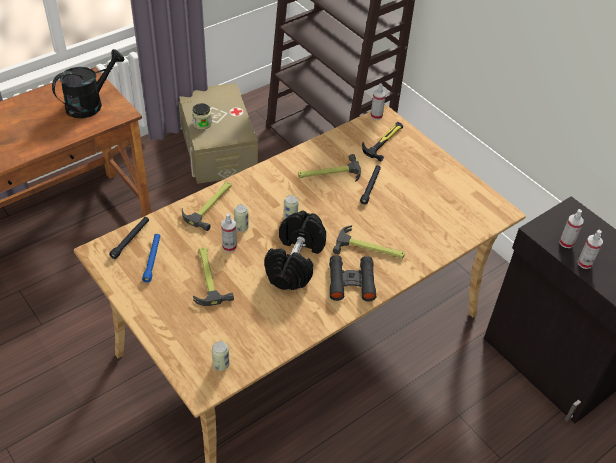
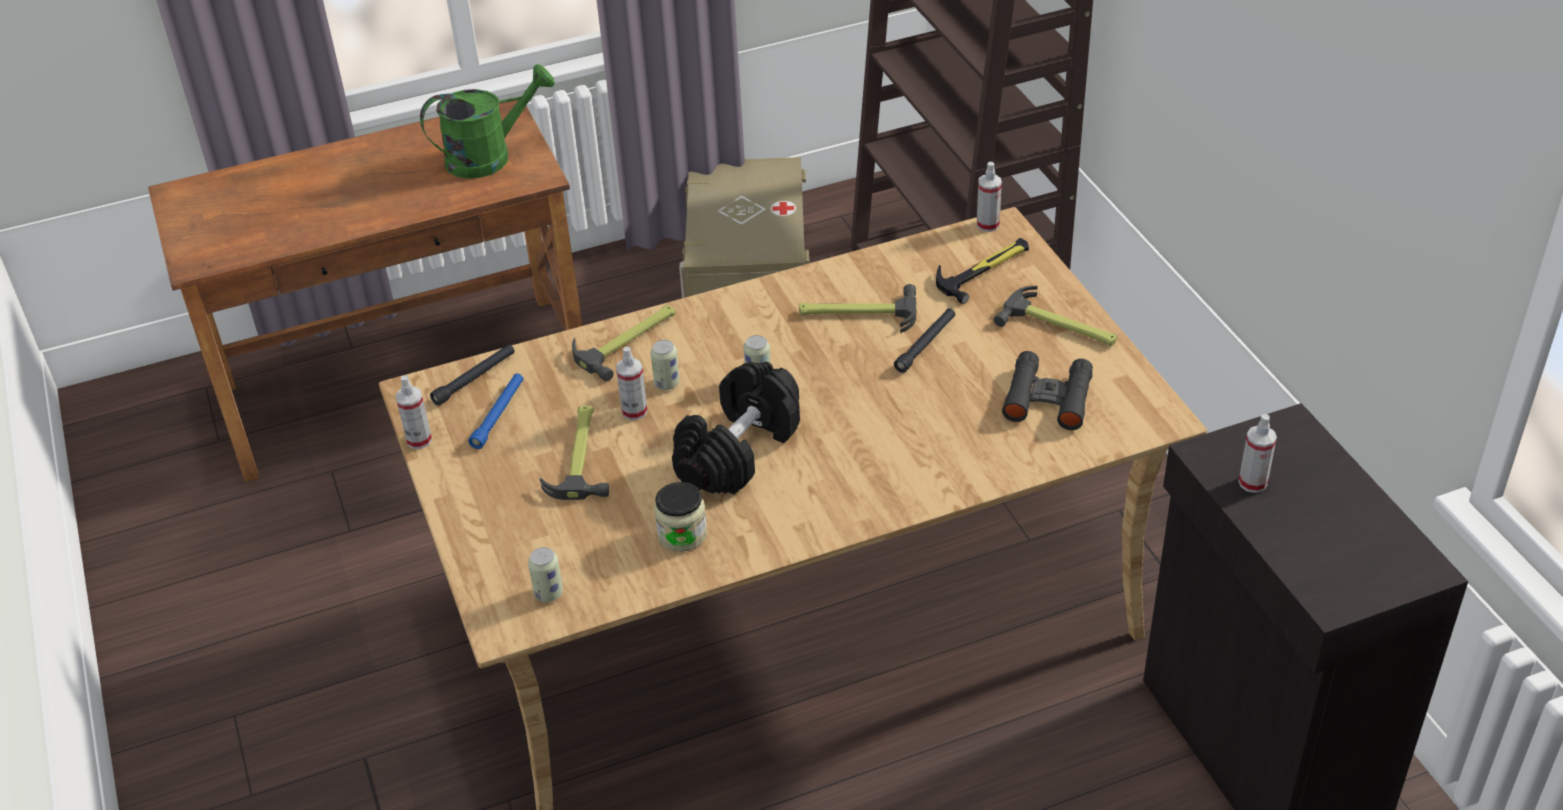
camera: 20 degrees right, 5 degrees down
black watering can [52,49,125,118] -> green watering can [420,64,555,179]
jar [192,103,212,130] -> jar moved to [654,482,707,552]
black binoculars [329,255,376,301] -> black binoculars moved to [1002,351,1093,430]
hammer [333,225,405,259] -> hammer moved to [994,286,1117,346]
spray bottle [577,230,603,269] -> spray bottle moved to [395,375,432,449]

